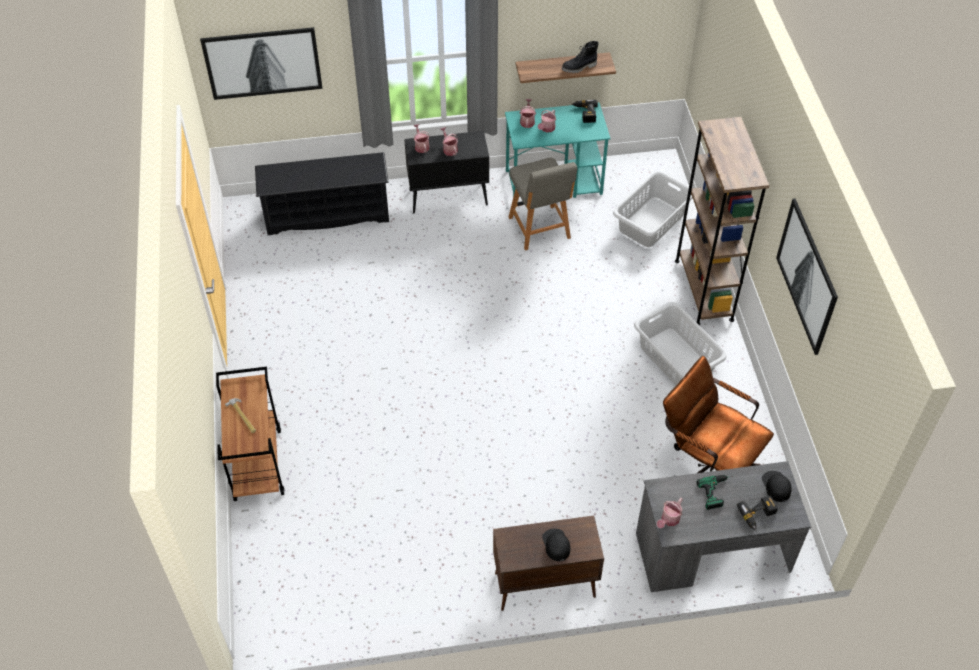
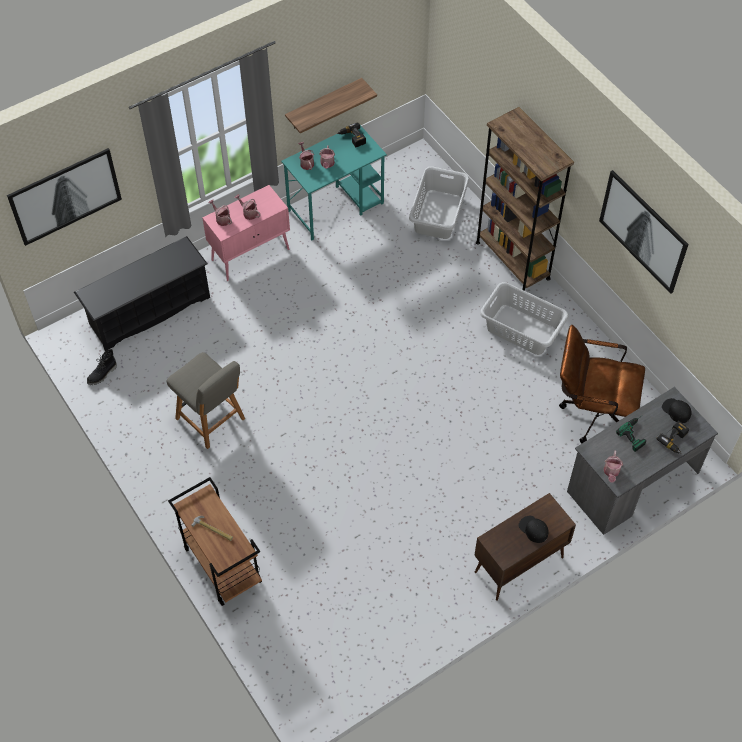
camera: 25 degrees left, 5 degrees up
black cabinet [404,131,489,213] -> pink cabinet [202,185,290,281]
grey chair [508,158,577,251] -> grey chair moved to [166,352,245,449]
black boot [562,41,599,73] -> black boot moved to [87,349,117,385]

